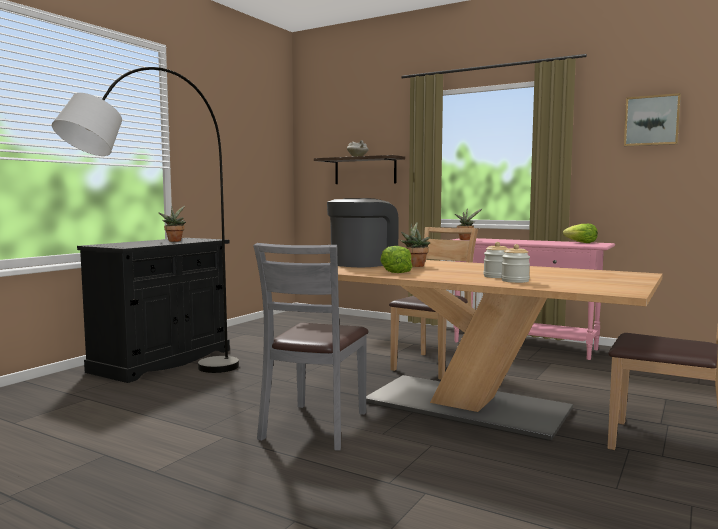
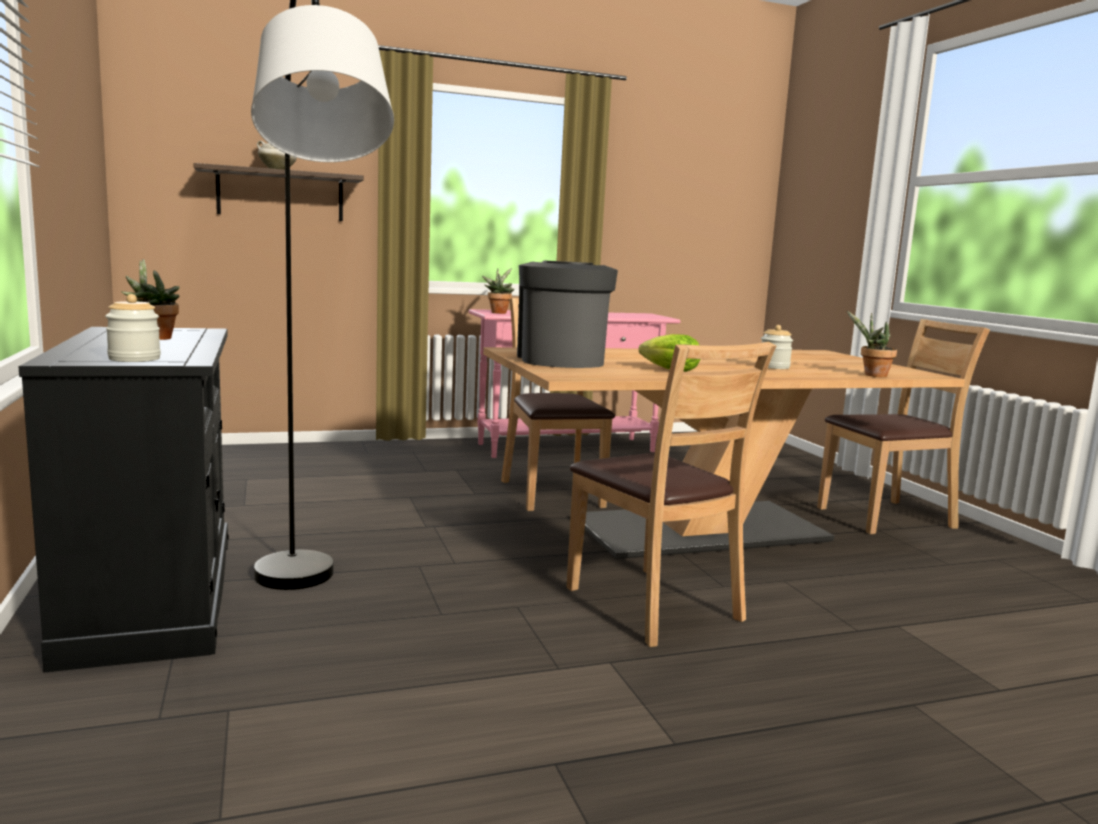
camera: 50 degrees left, 5 degrees up
grey chair [253,243,368,451] -> brown chair [566,342,776,647]
potted plant [400,223,430,267] -> potted plant moved to [847,311,897,377]
jar [501,244,530,283] -> jar moved to [105,294,161,362]
lettuce [563,224,598,243] -> none
picture [624,93,681,146] -> none

